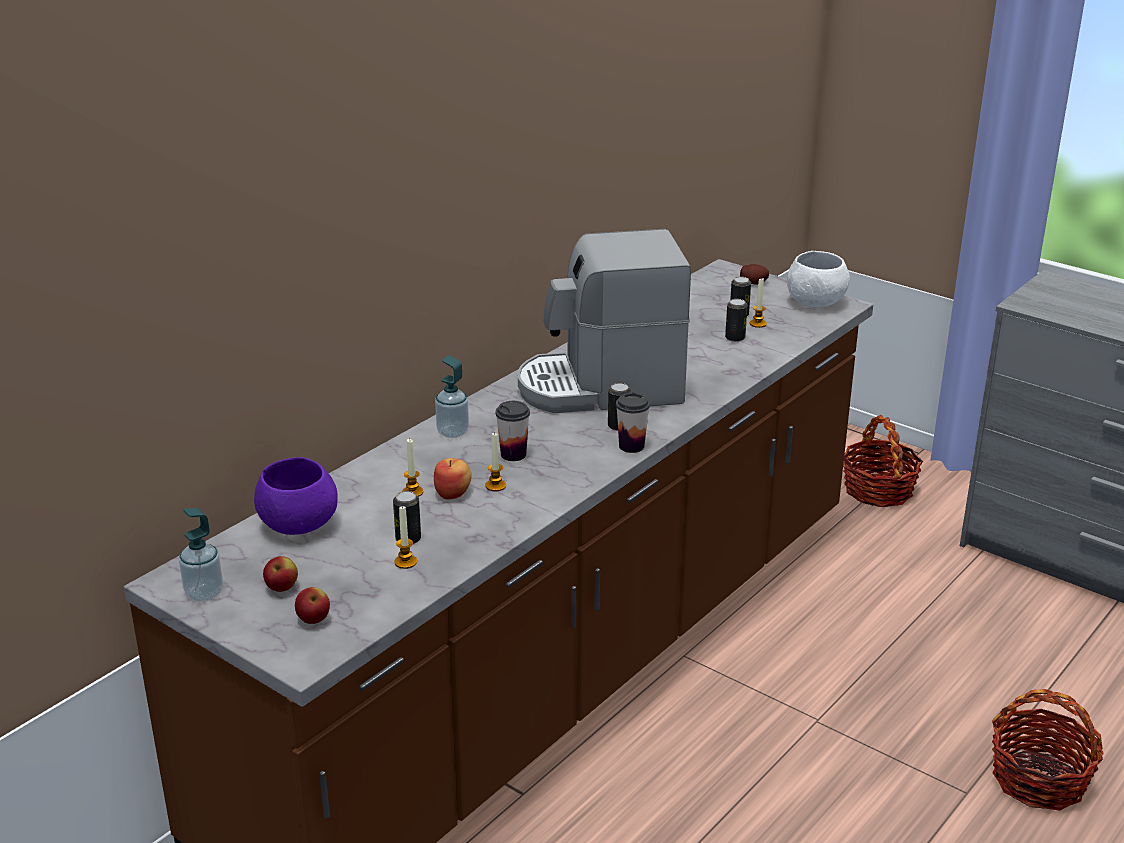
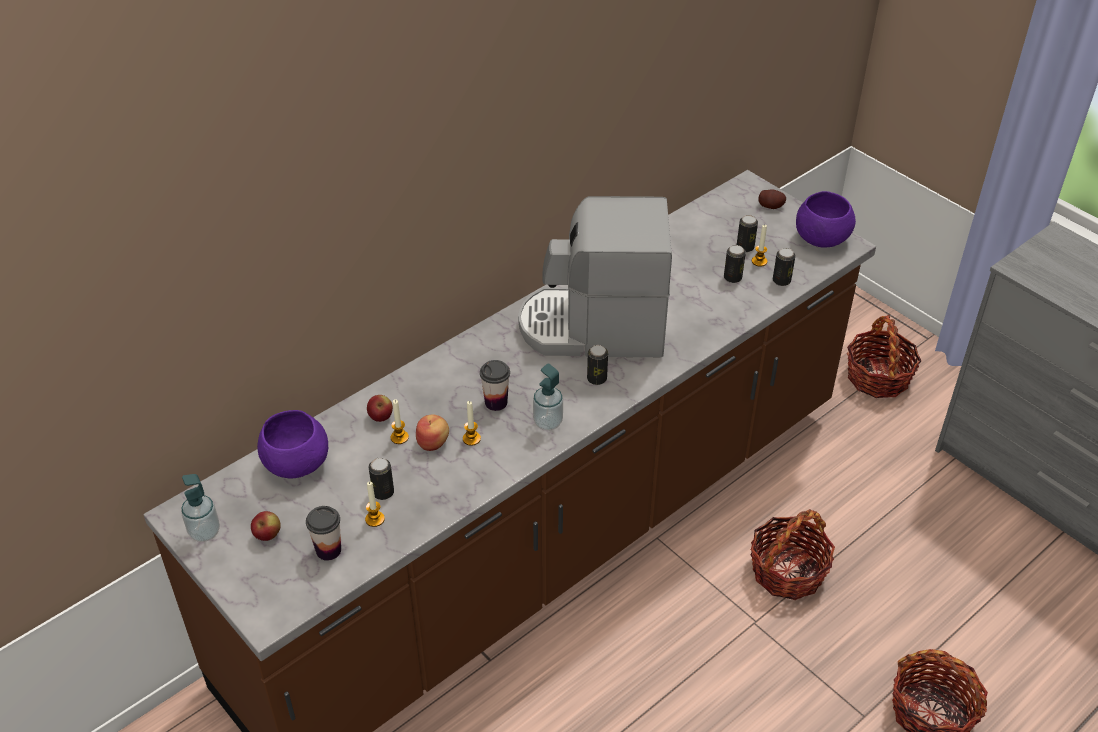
camera: 10 degrees right, 15 degrees up
apple [295,587,330,624] -> apple moved to [367,395,393,422]
soap dispenser [435,355,469,438] -> soap dispenser moved to [533,363,563,430]
cup [616,393,650,453] -> cup moved to [306,506,341,561]
white bowl [787,251,850,307] -> purple bowl [796,191,856,248]
none -> basket [751,509,835,600]
none -> can [773,248,795,286]

